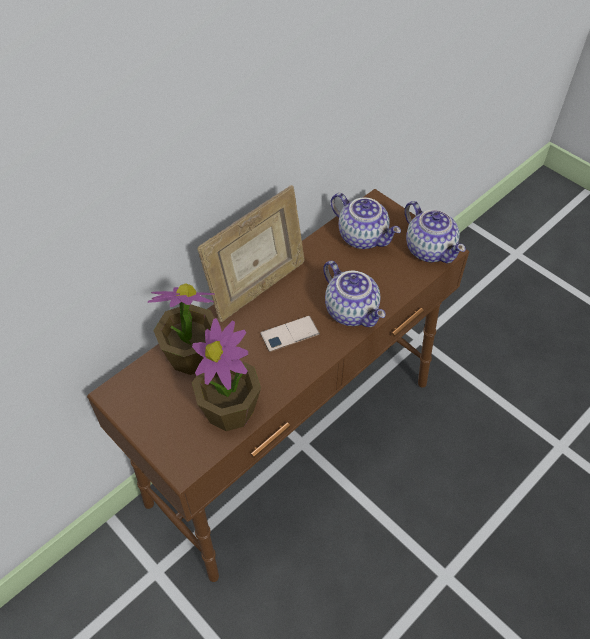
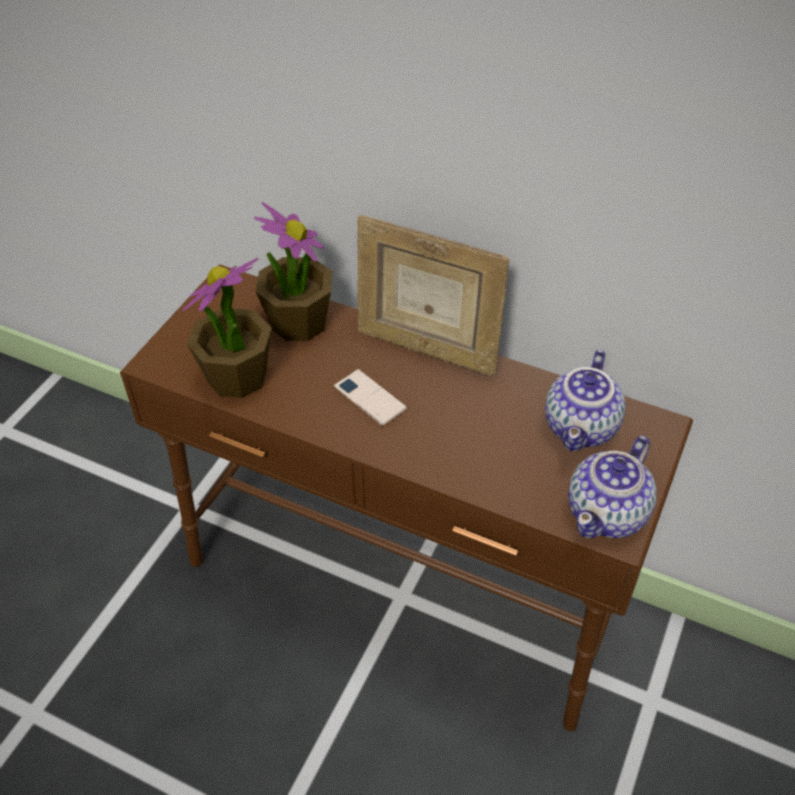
camera: 70 degrees right, 5 degrees down
teapot [323,261,386,327] -> none

